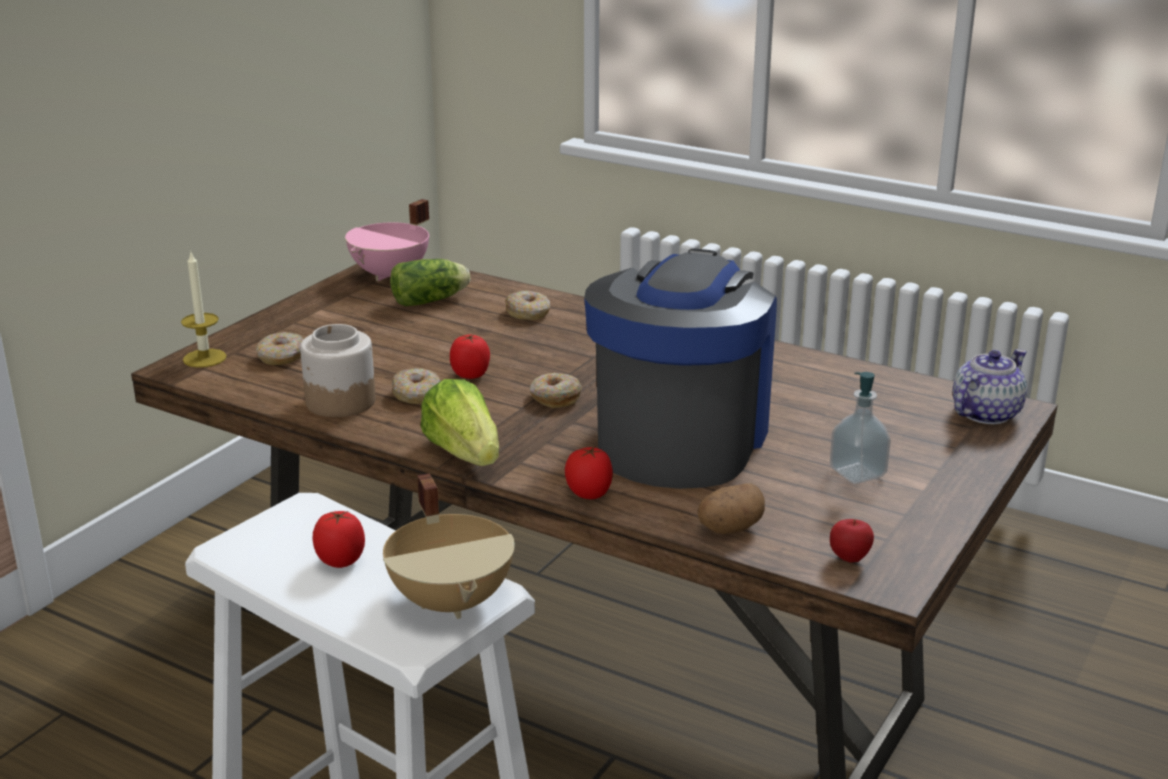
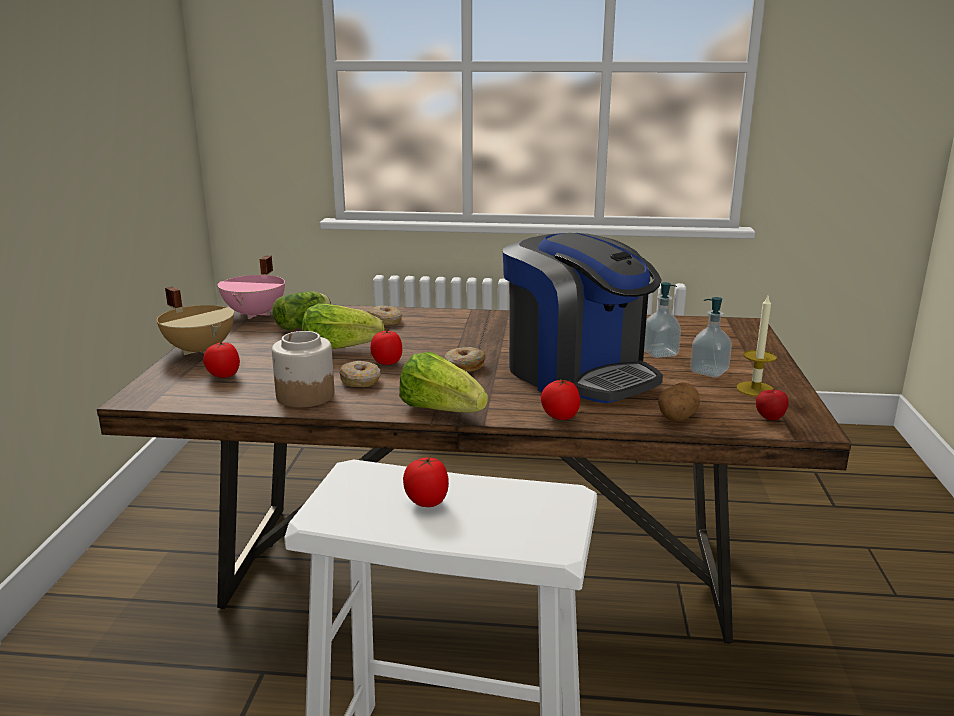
camera: 25 degrees left, 5 degrees down
candle [181,253,227,368] -> candle moved to [737,296,777,397]
donut [256,332,304,365] -> tomato [203,342,240,378]
beige cooking pot [383,473,515,619] -> beige cooking pot moved to [157,287,234,355]
coffee machine [584,248,777,489] -> coffee machine turned 150 degrees clockwise [503,233,663,403]
teapot [953,349,1027,424] -> none
none -> lettuce [302,303,385,349]
none -> soap dispenser [644,282,681,358]

